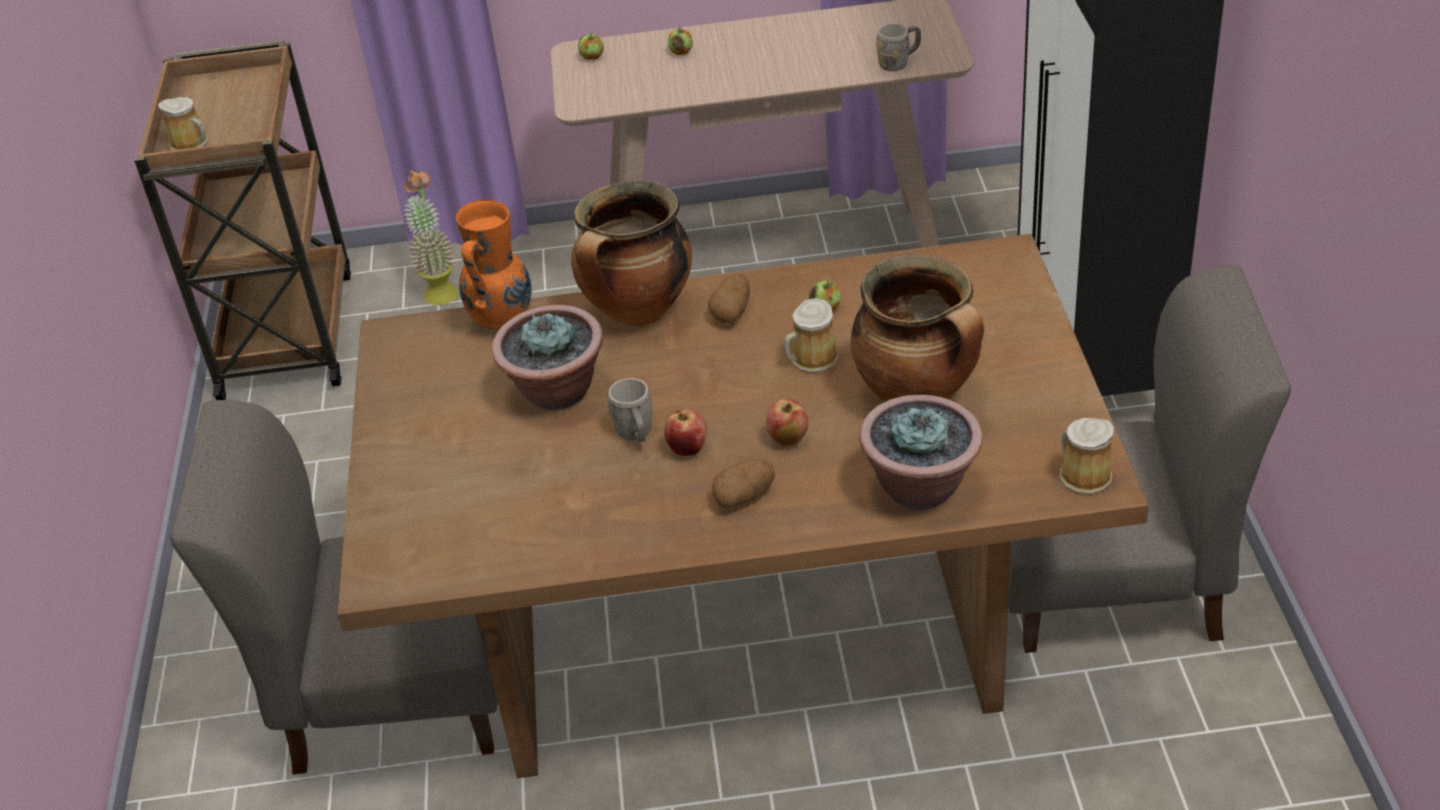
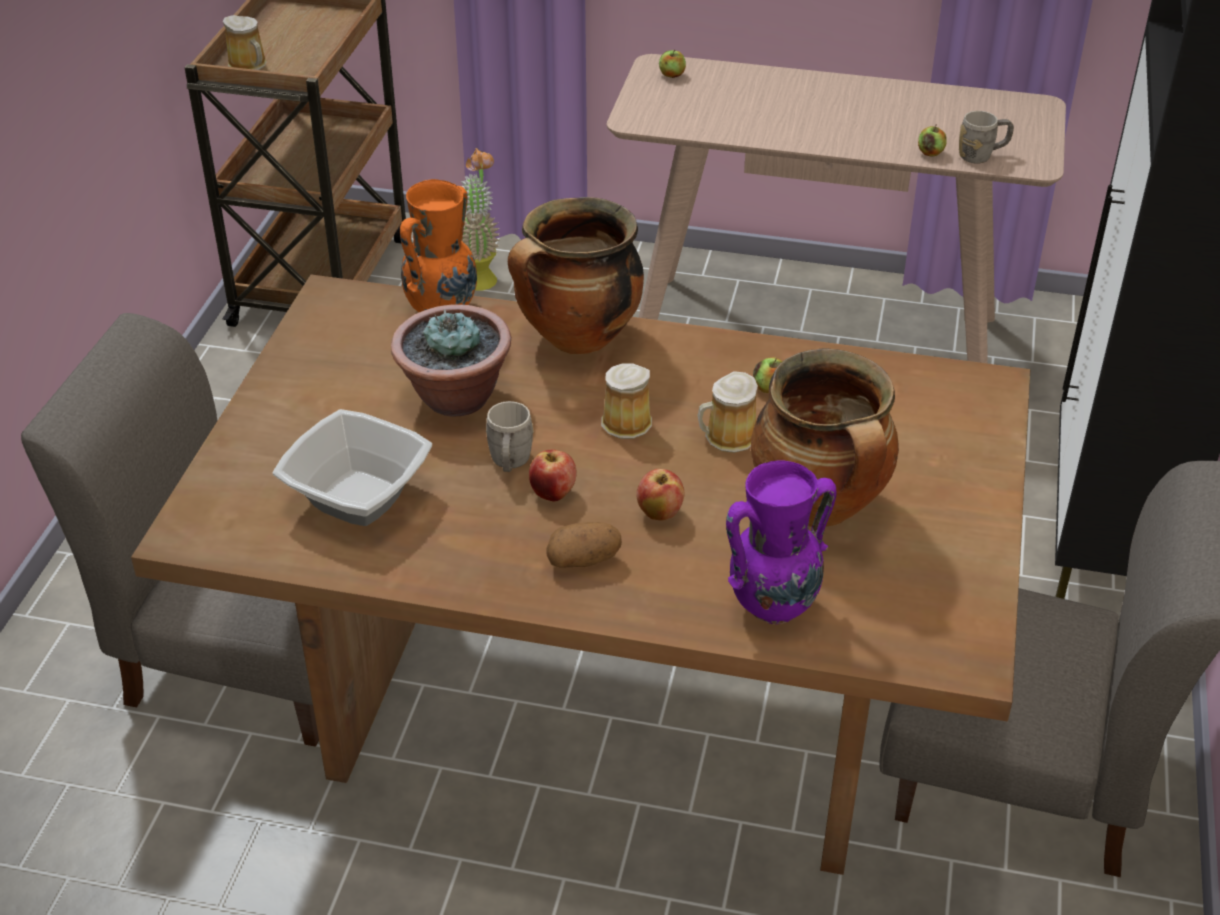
camera: 15 degrees right, 0 degrees up
apple [668,26,693,55] -> apple moved to [918,125,946,157]
potato [708,274,750,323] -> none
potted plant [859,395,983,510] -> purple vase [726,460,836,624]
mug [1060,418,1114,494] -> mug moved to [601,364,652,439]
none -> bowl [273,409,432,526]

